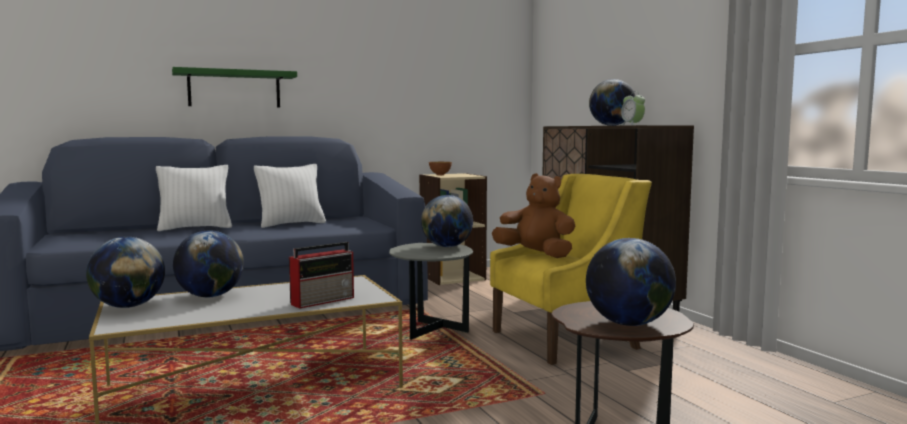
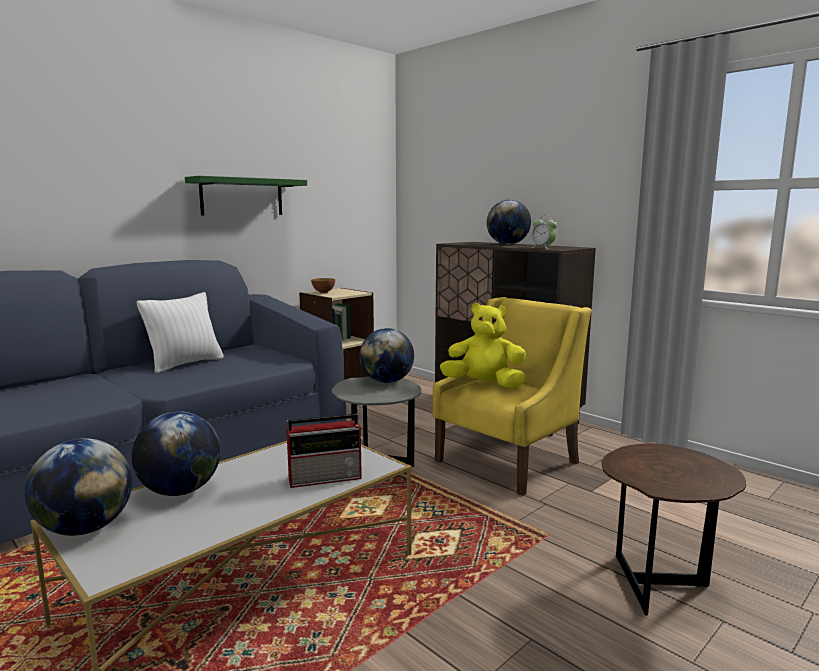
camera: 20 degrees left, 5 degrees up
white pillow [156,165,232,231] -> none
green shelf [172,67,297,107] -> green shelf moved to [185,176,307,216]
radio [289,242,354,309] -> radio turned 45 degrees clockwise [286,413,363,488]
brown plush toy [492,173,575,258] -> yellow plush toy [440,303,526,388]
globe [586,238,676,326] -> none

